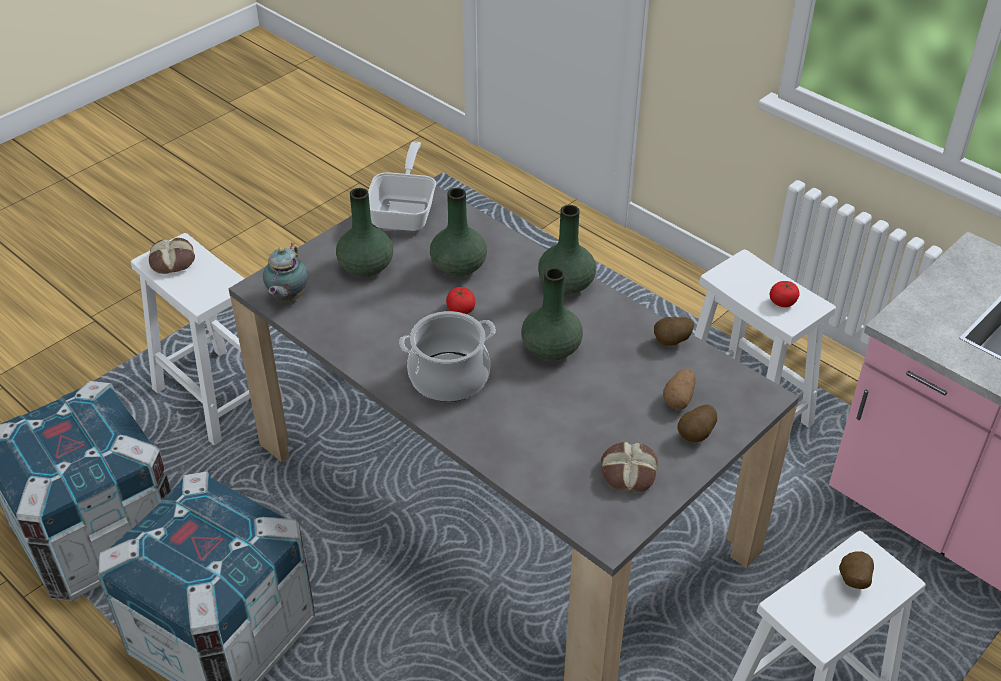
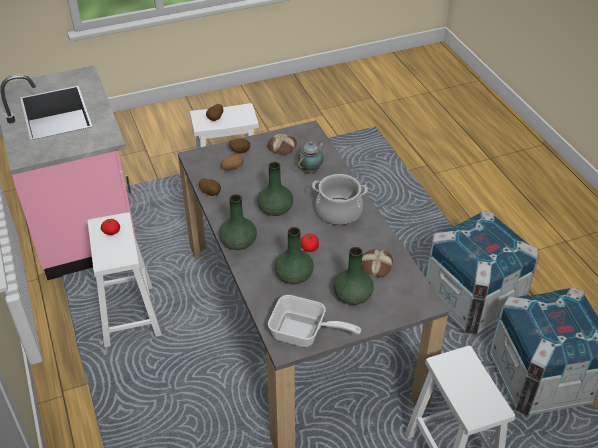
camera: 155 degrees left, 0 degrees up
bread [149,238,195,274] -> bread moved to [362,249,393,277]
teapot [263,242,308,302] -> teapot moved to [298,141,325,173]
frying pan [368,141,436,231] -> frying pan turned 105 degrees counterclockwise [268,295,361,347]

